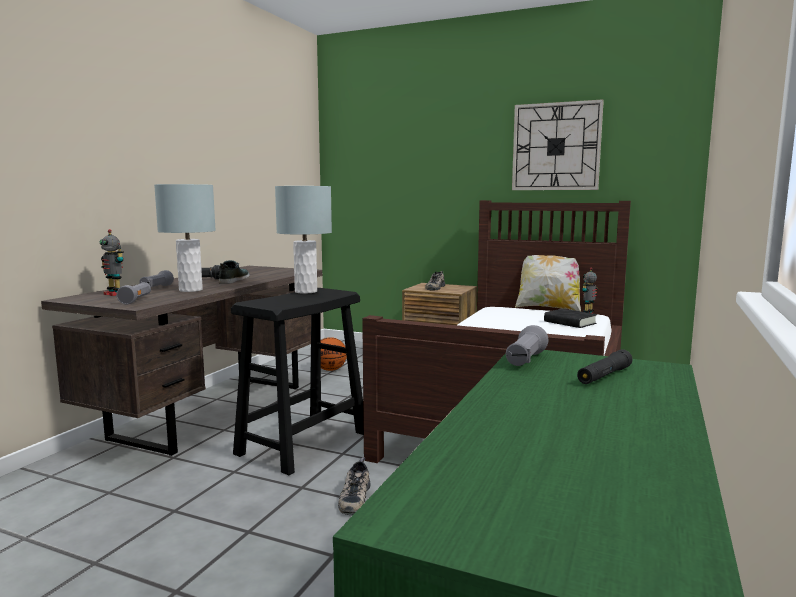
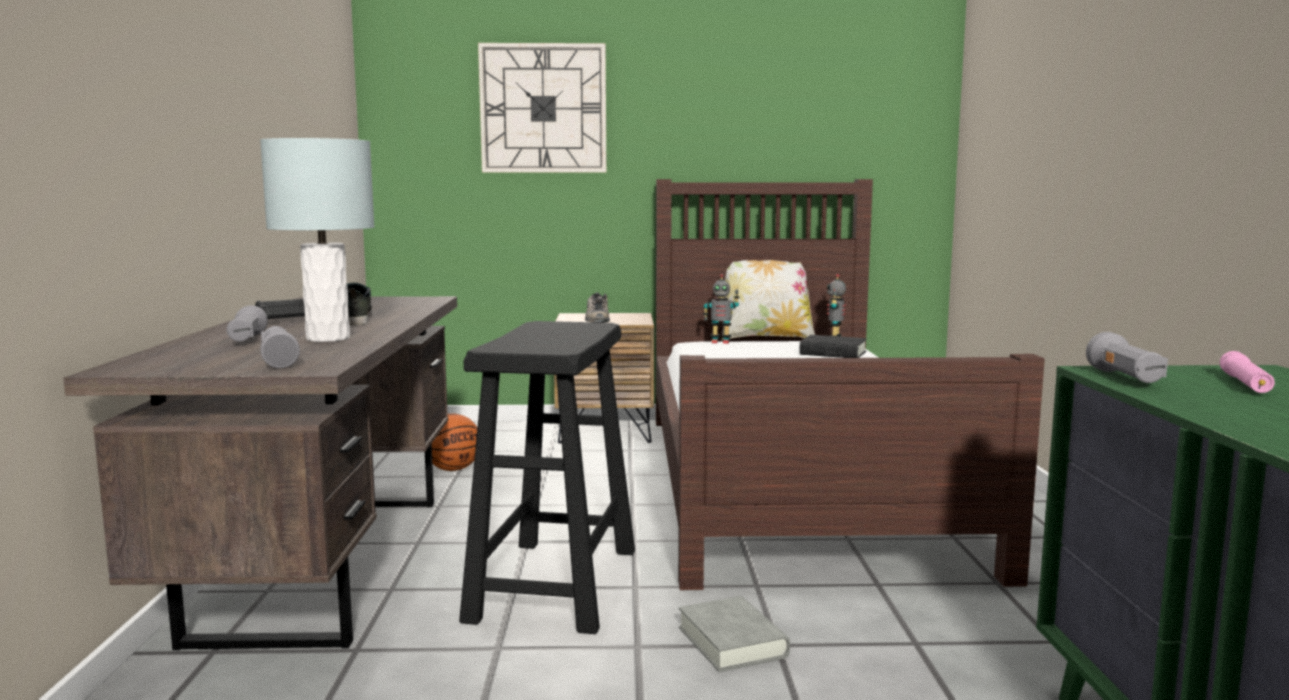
camera: 25 degrees left, 0 degrees up
toy robot [100,229,124,296] -> toy robot moved to [703,274,739,344]
grey table lamp [275,186,332,294] -> none
shoe [338,457,370,515] -> grey book [679,596,790,672]
wall clock [512,99,604,190] -> wall clock moved to [478,43,607,173]
black flashlight [577,349,632,384] -> pink flashlight [1220,351,1275,393]

